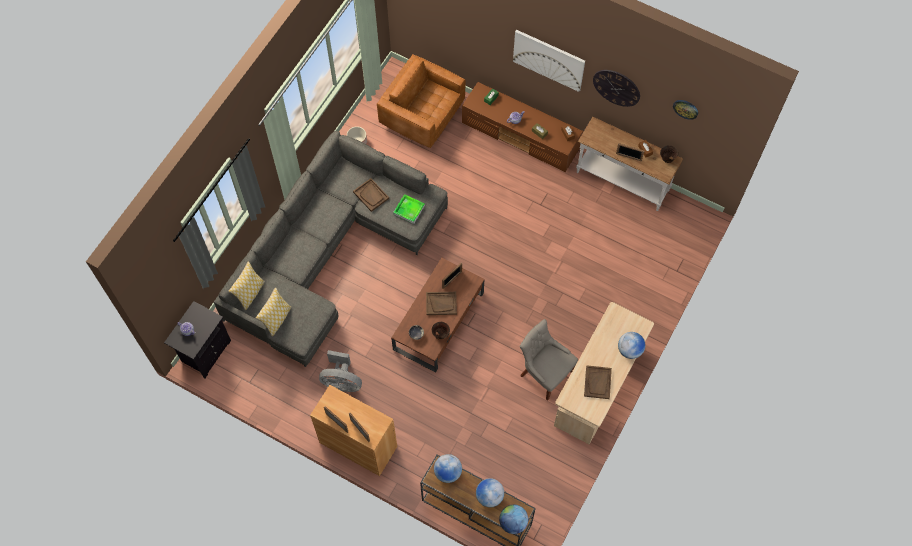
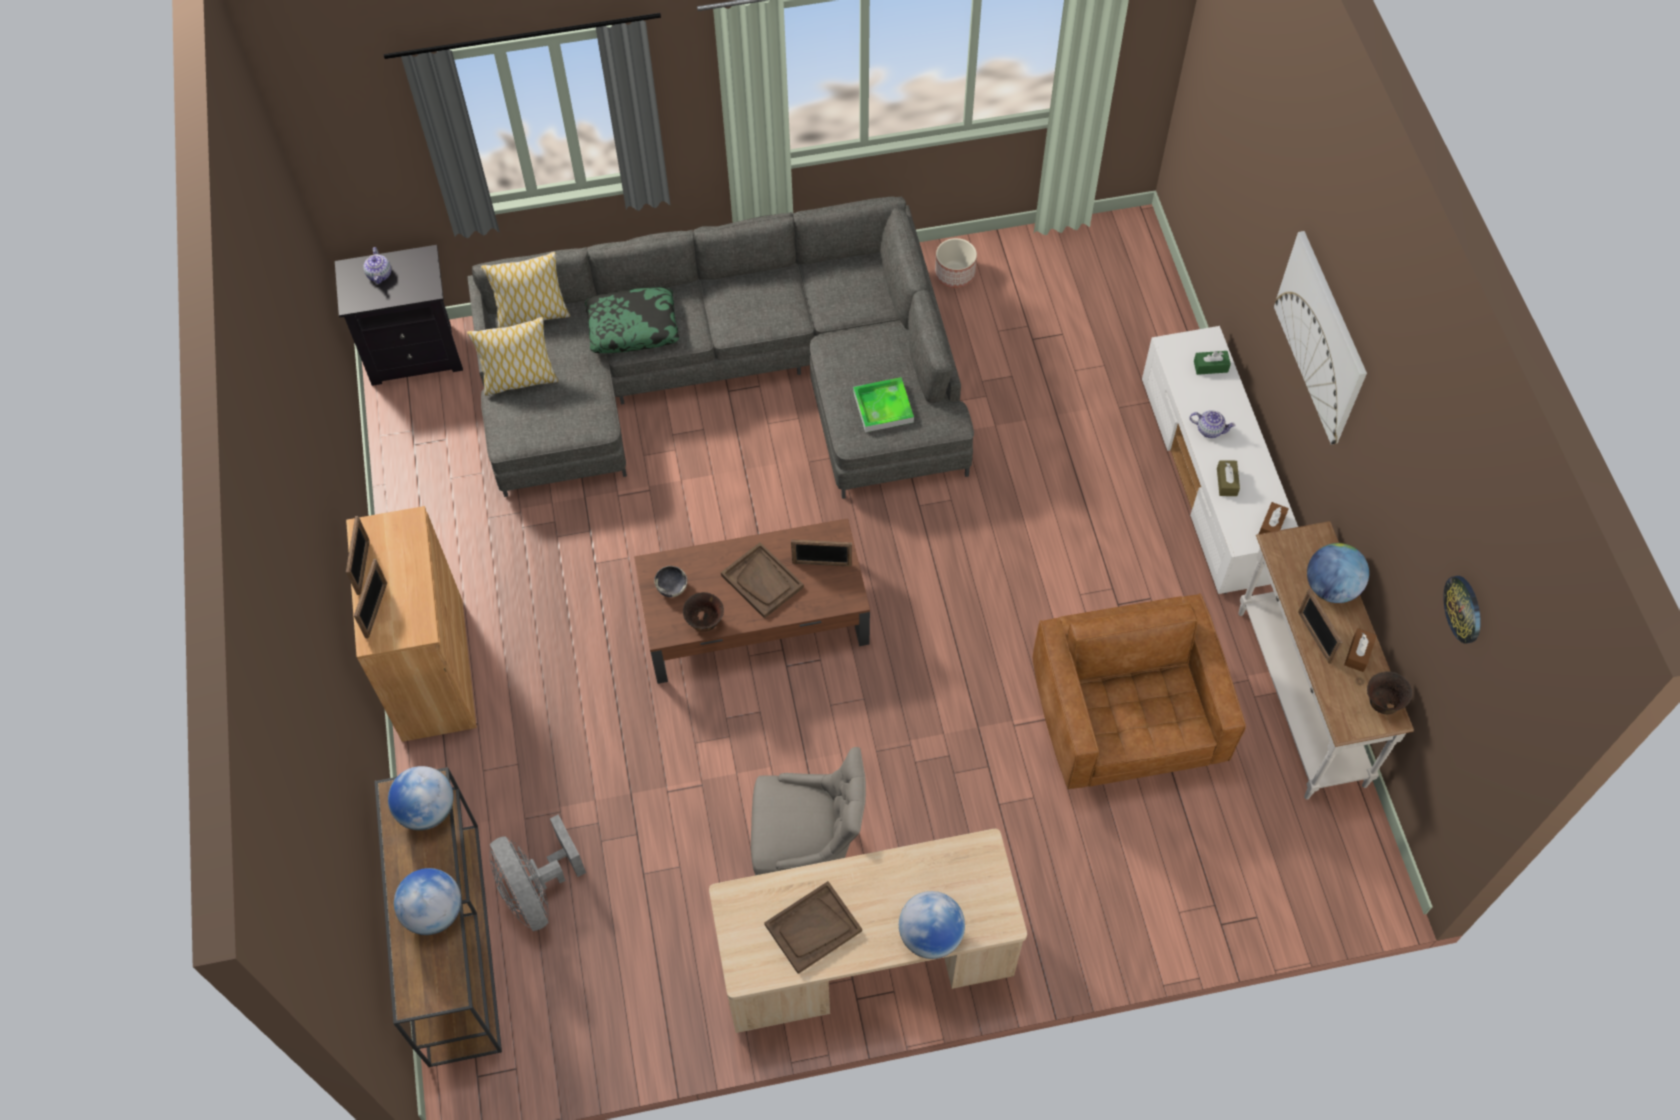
camera: 50 degrees right, 5 degrees down
grey fan [319,350,362,392] -> grey fan moved to [490,815,586,931]
brown tray [353,178,389,212] -> none
brown armchair [377,54,466,148] -> brown armchair moved to [1033,593,1246,789]
brown tv stand [462,82,583,172] -> white tv stand [1142,326,1298,594]
globe [499,505,528,534] -> globe moved to [1307,543,1369,603]
grey chair [520,319,578,401] -> grey chair turned 90 degrees clockwise [751,747,866,875]
wall clock [593,70,640,107] -> none
none -> pillow [585,287,679,353]

